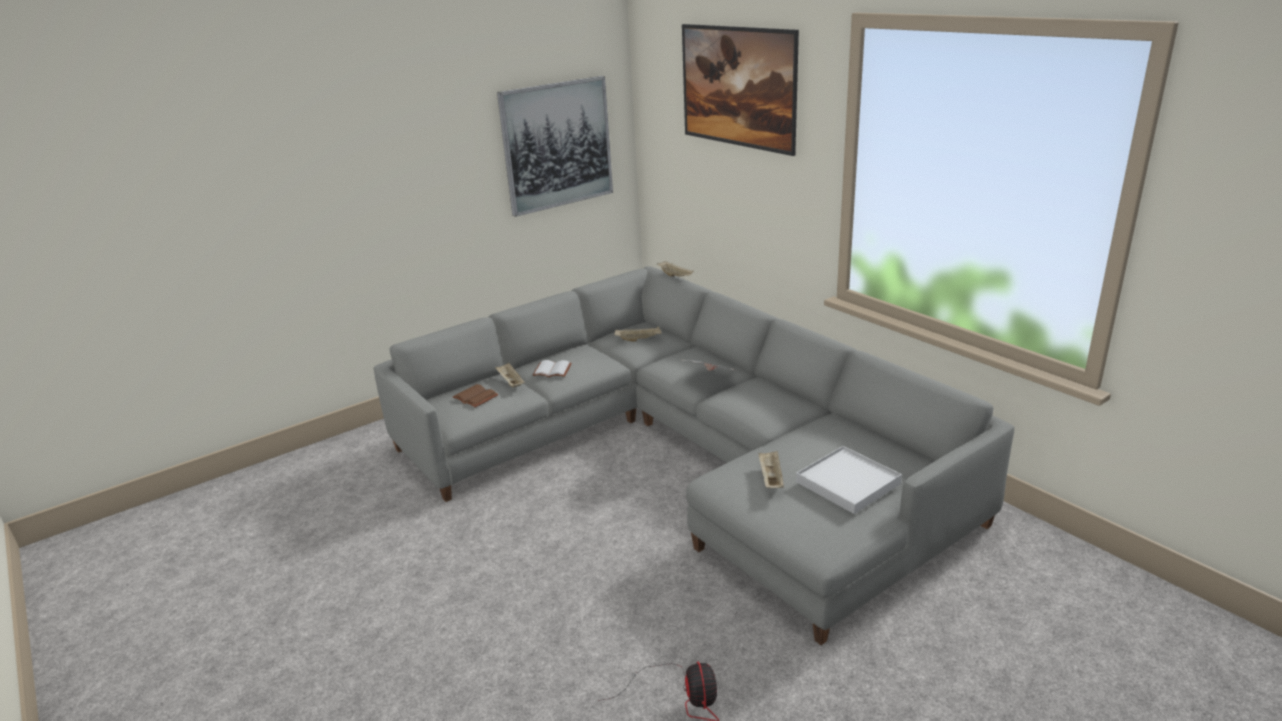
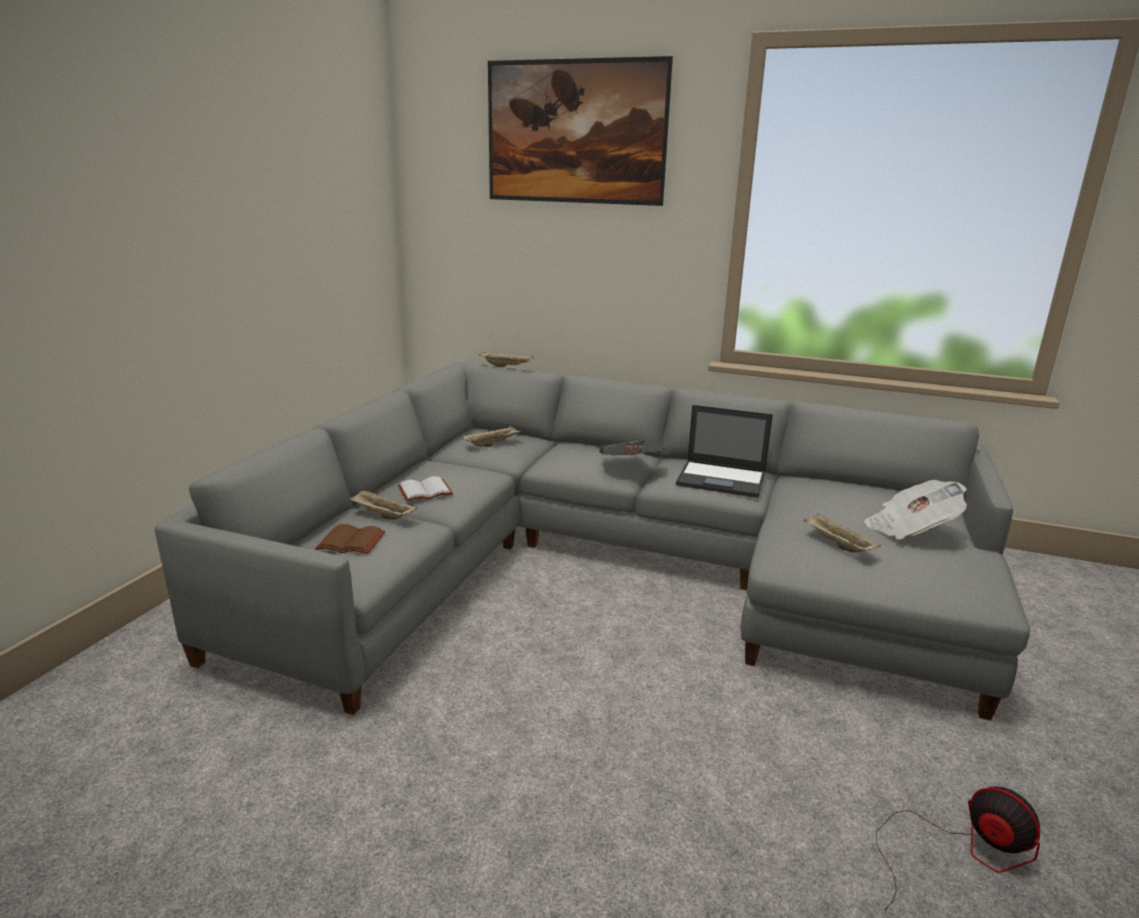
camera: 35 degrees left, 5 degrees down
picture [497,76,613,217] -> none
white tray [796,446,902,514] -> newspaper [864,480,967,540]
none -> laptop [676,405,773,498]

